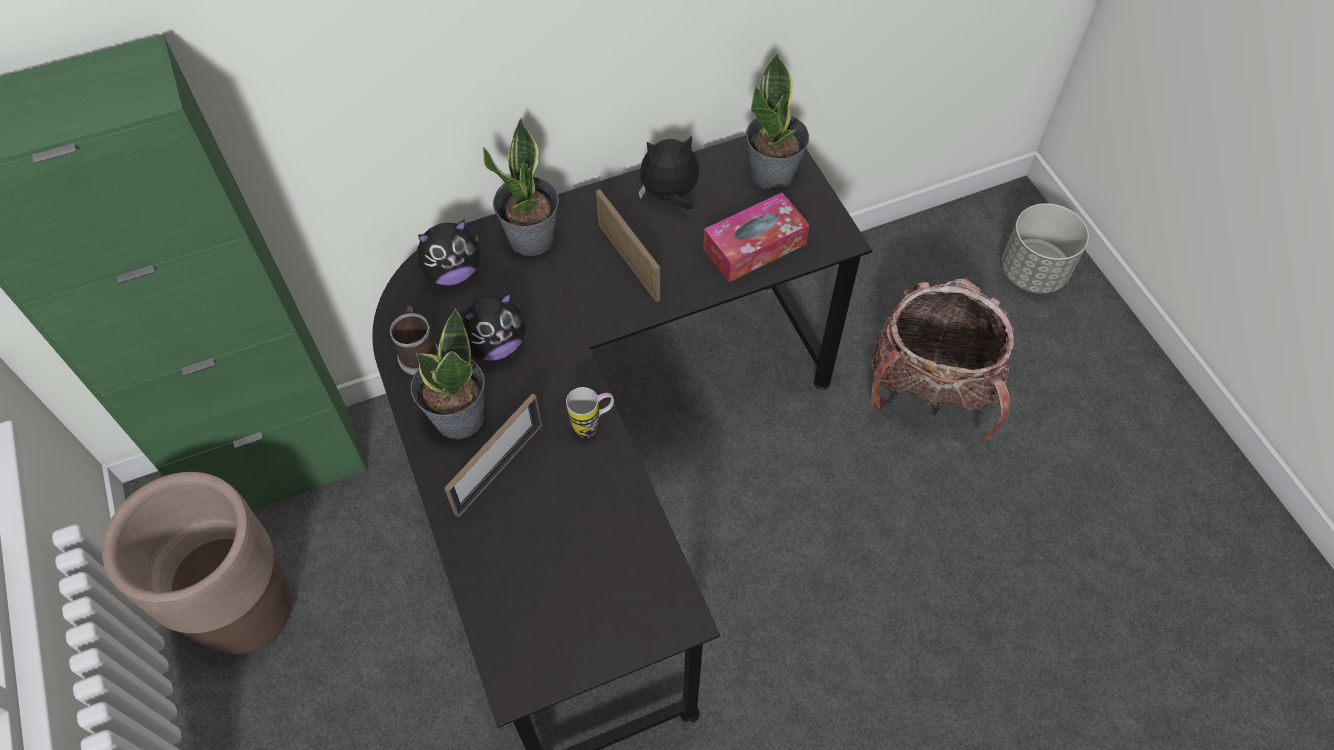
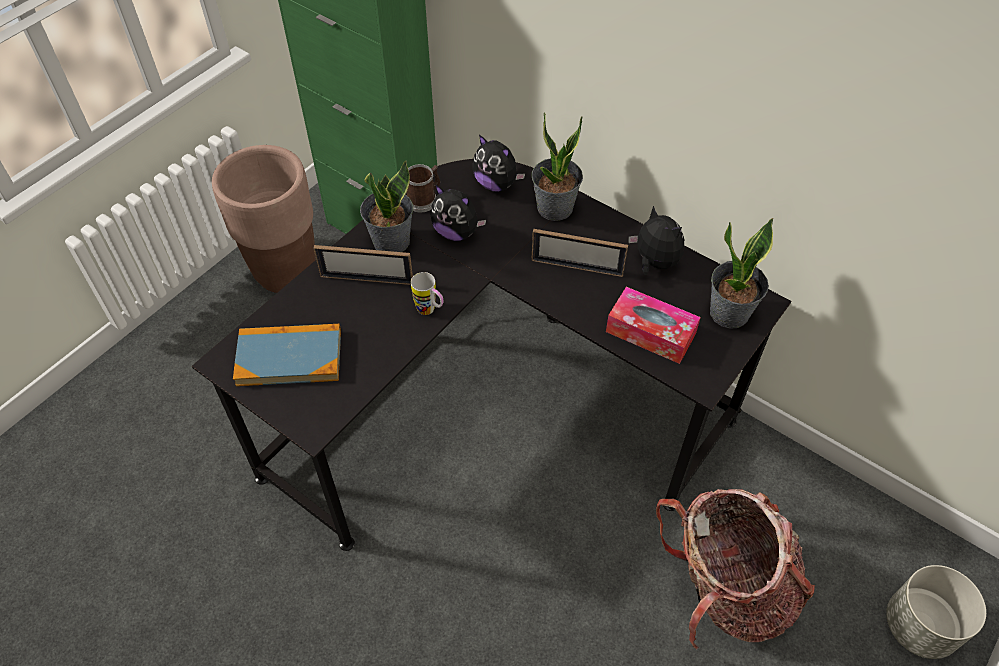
camera: 60 degrees right, 5 degrees down
picture frame [596,189,661,302] -> picture frame turned 75 degrees clockwise [531,229,628,277]
none -> book [233,324,341,386]

